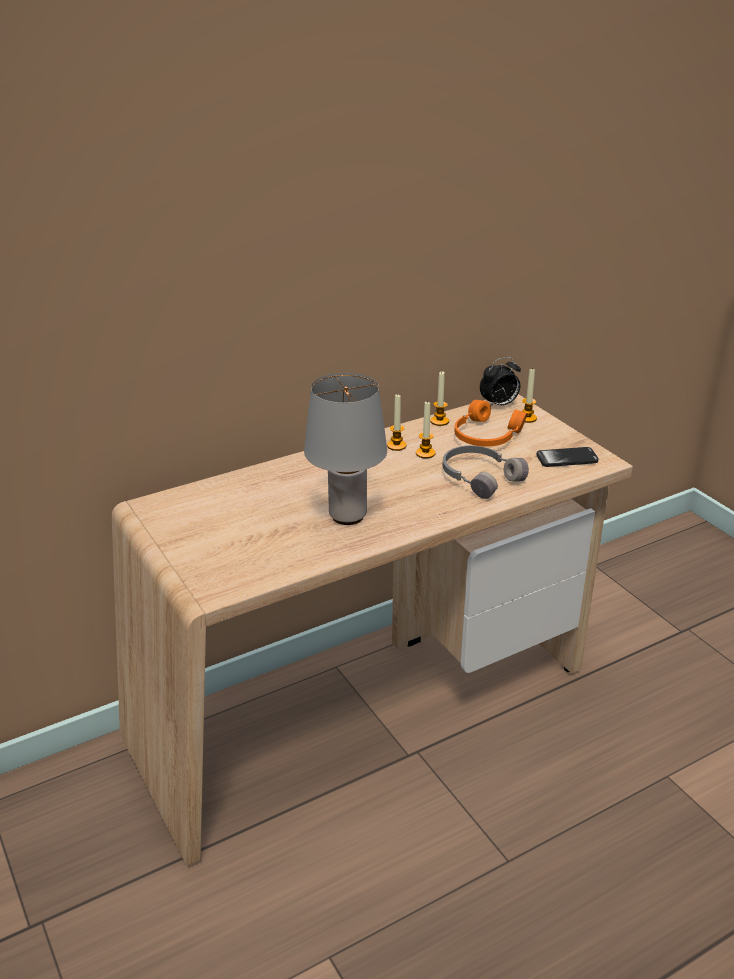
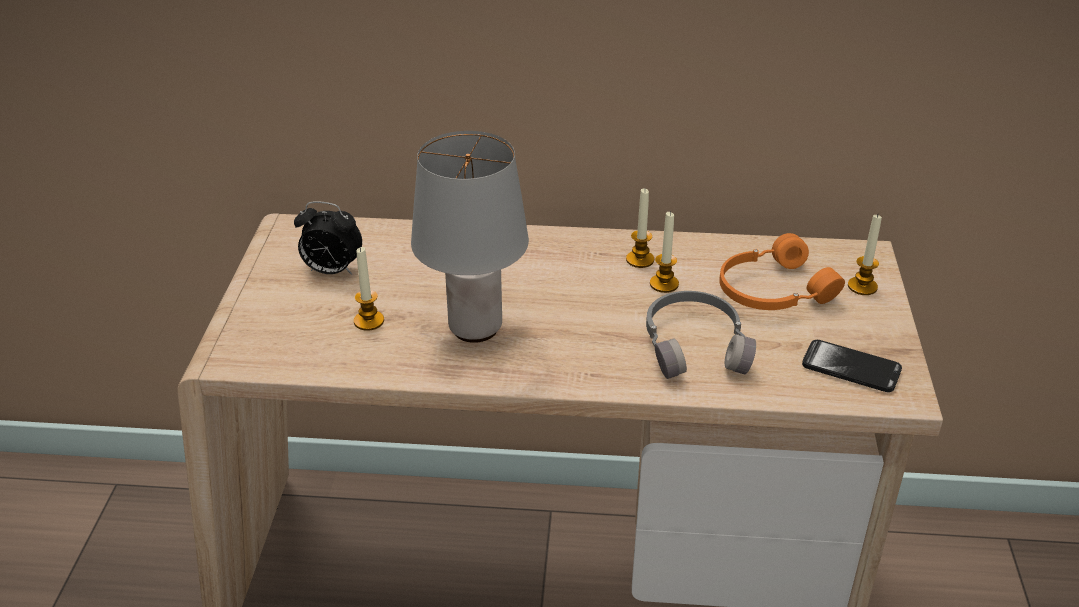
camera: 35 degrees right, 5 degrees up
candle [430,371,449,426] -> candle moved to [354,247,384,331]
alarm clock [480,357,521,407] -> alarm clock moved to [294,201,362,275]

